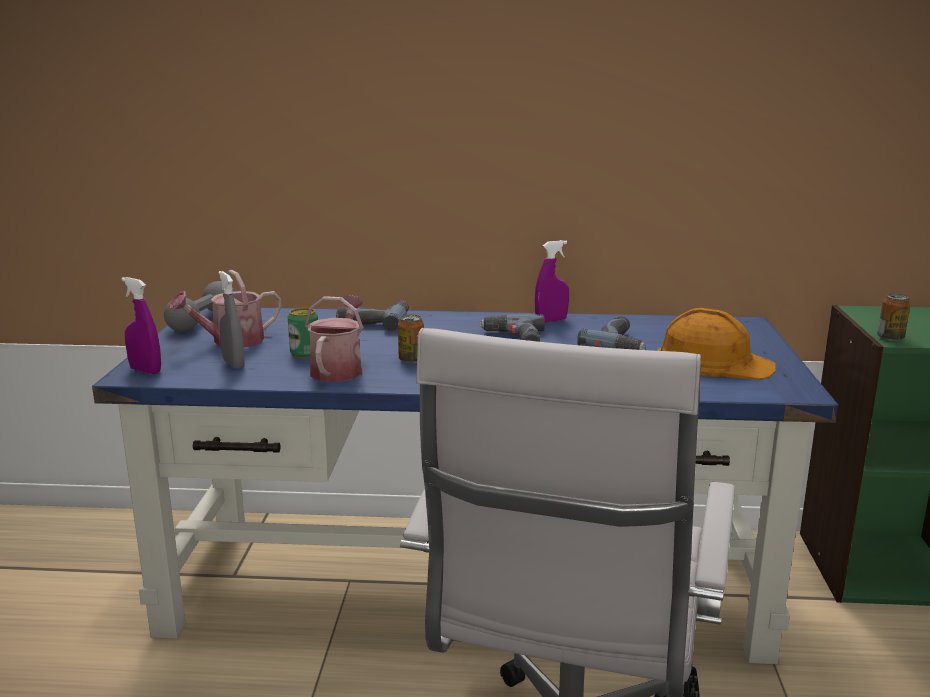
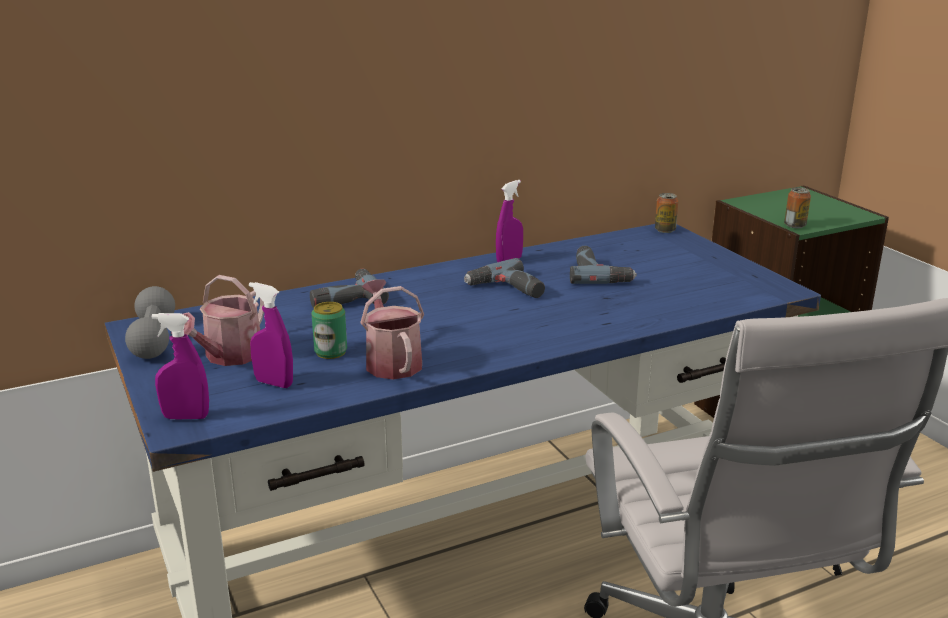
camera: 30 degrees left, 5 degrees up
grey spray bottle [218,271,244,369] -> purple spray bottle [249,282,293,388]
can [398,315,424,363] -> can moved to [655,193,678,233]
orange hard hat [657,308,776,379] -> none

